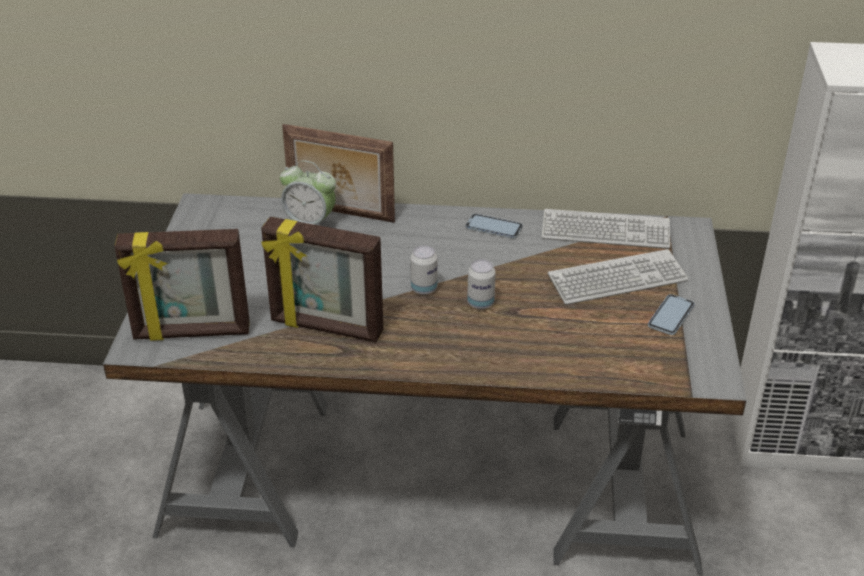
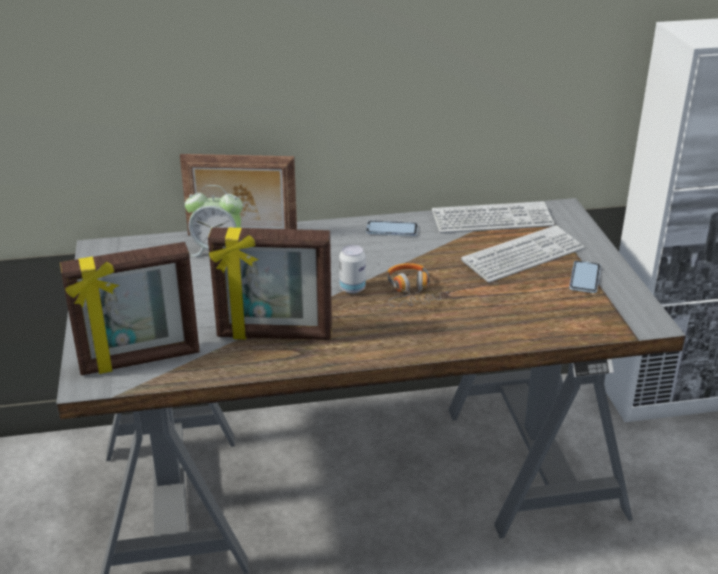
camera: 15 degrees left, 5 degrees down
can [467,259,496,309] -> headphones [387,263,449,307]

